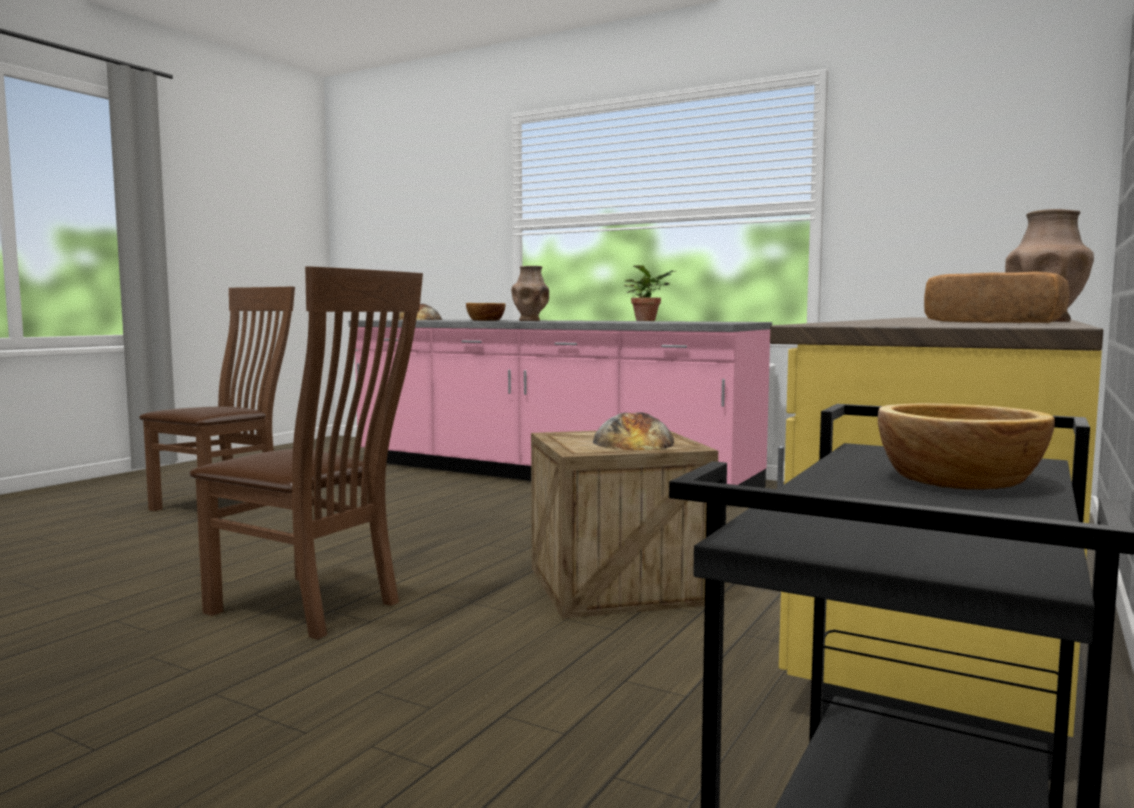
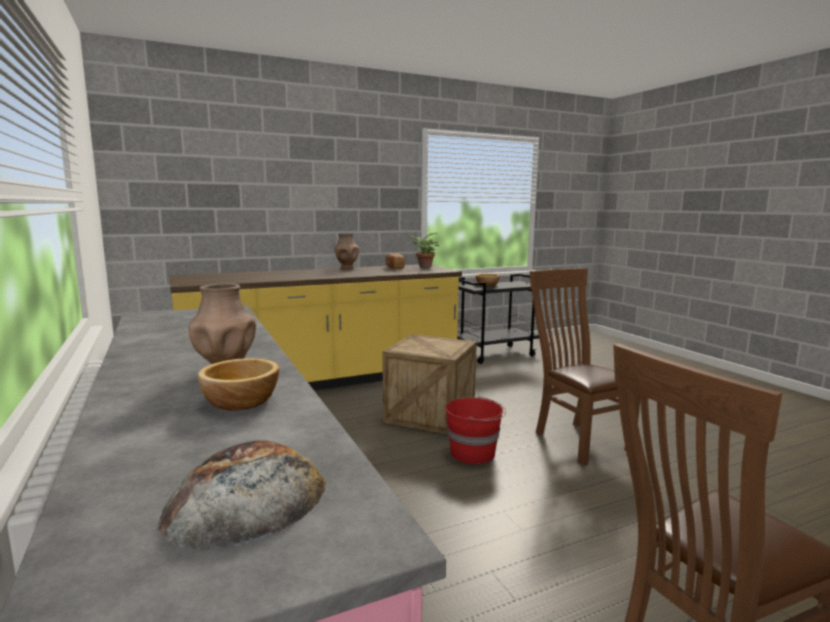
camera: 145 degrees left, 5 degrees up
bread [593,412,674,450] -> none
potted plant [624,265,676,321] -> potted plant moved to [409,233,440,268]
none -> red bucket [445,396,506,464]

